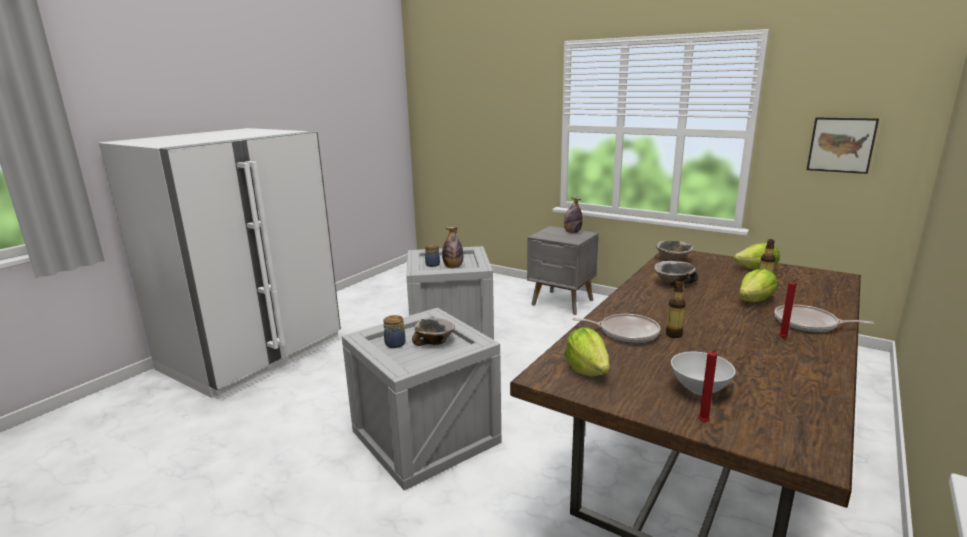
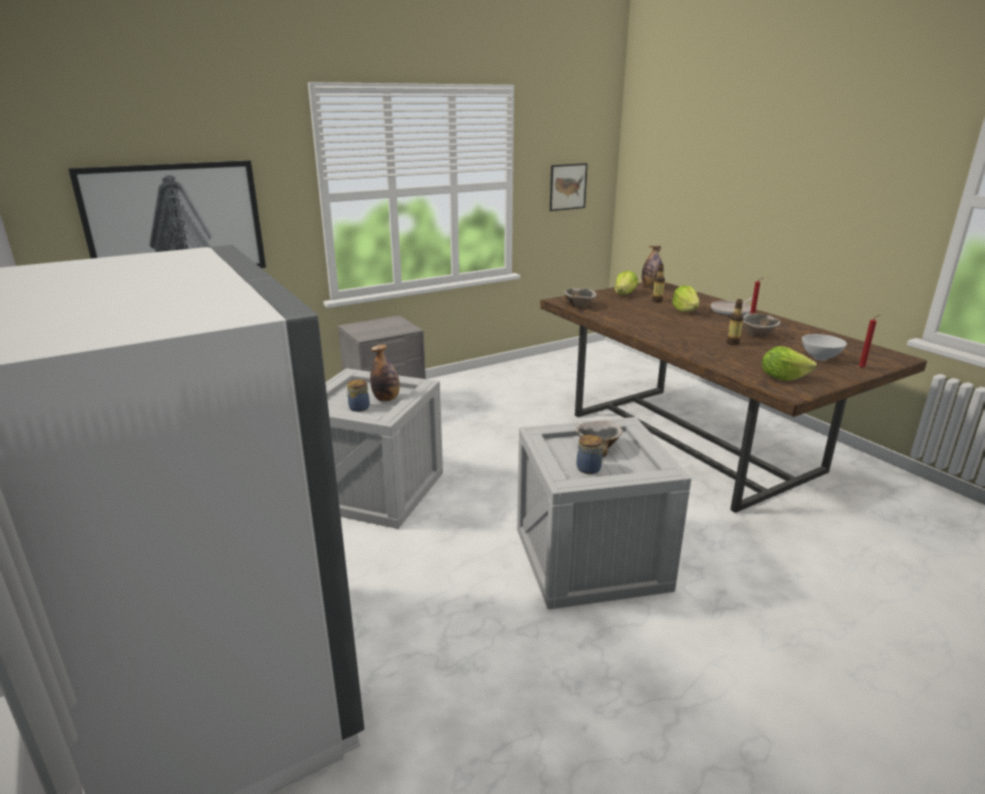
camera: 65 degrees left, 5 degrees up
bottle [564,197,583,233] -> bottle moved to [642,246,664,288]
frying pan [572,314,660,343] -> none
bowl [654,261,698,286] -> bowl moved to [743,313,781,337]
none -> picture [68,160,266,268]

